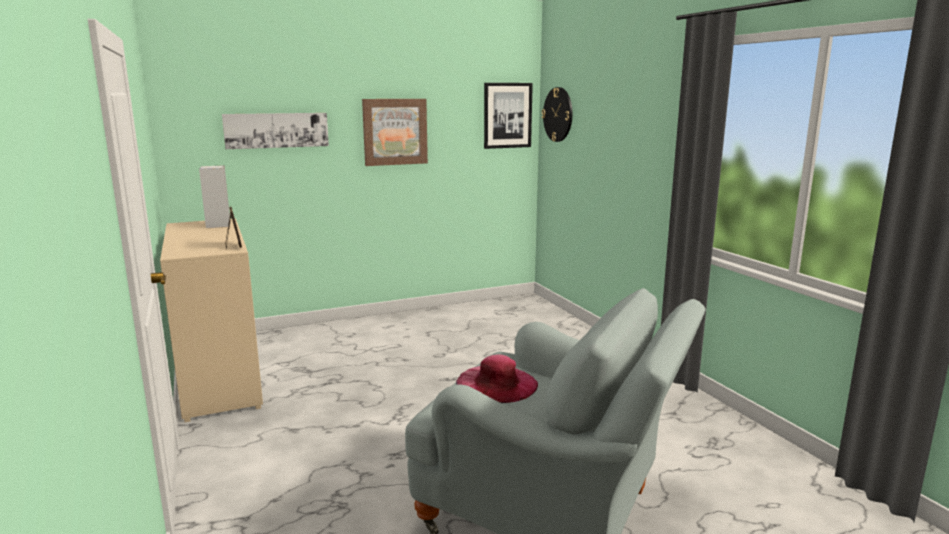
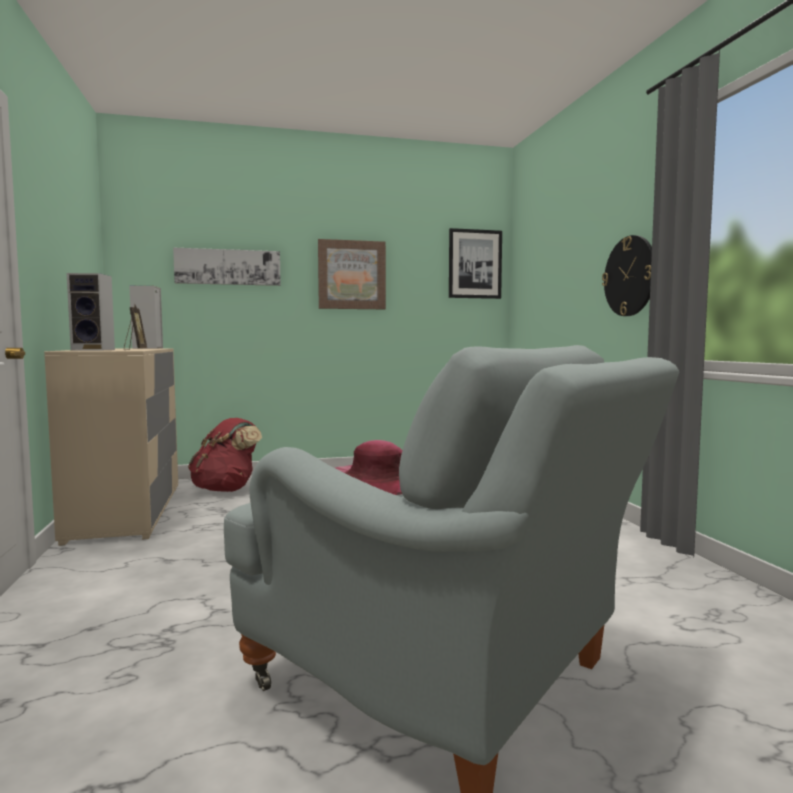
camera: 10 degrees right, 10 degrees down
wall clock [542,87,572,142] -> wall clock moved to [602,235,652,316]
none -> speaker [67,273,115,350]
none -> red backpack [188,418,262,492]

